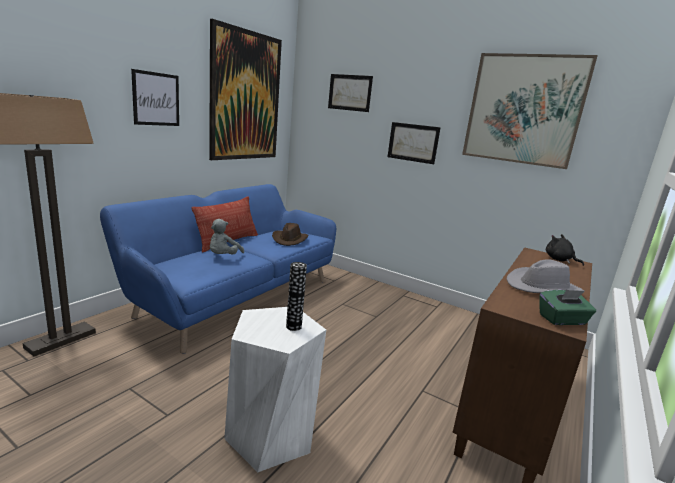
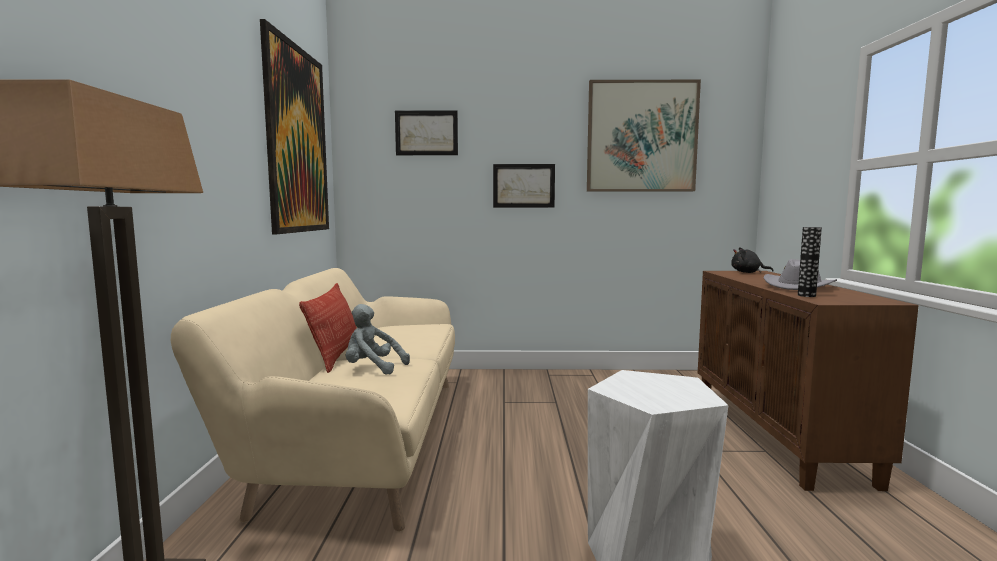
camera: 30 degrees left, 10 degrees down
blue sofa [100,184,336,354] -> beige sofa [171,268,455,532]
picture [131,69,179,126] -> none
grey plush toy [210,219,244,254] -> grey plush toy turned 120 degrees clockwise [346,304,410,375]
brown hat [272,223,309,246] -> none
vase [286,262,307,331] -> vase moved to [798,227,822,297]
green tissue box [539,290,596,325] -> none

